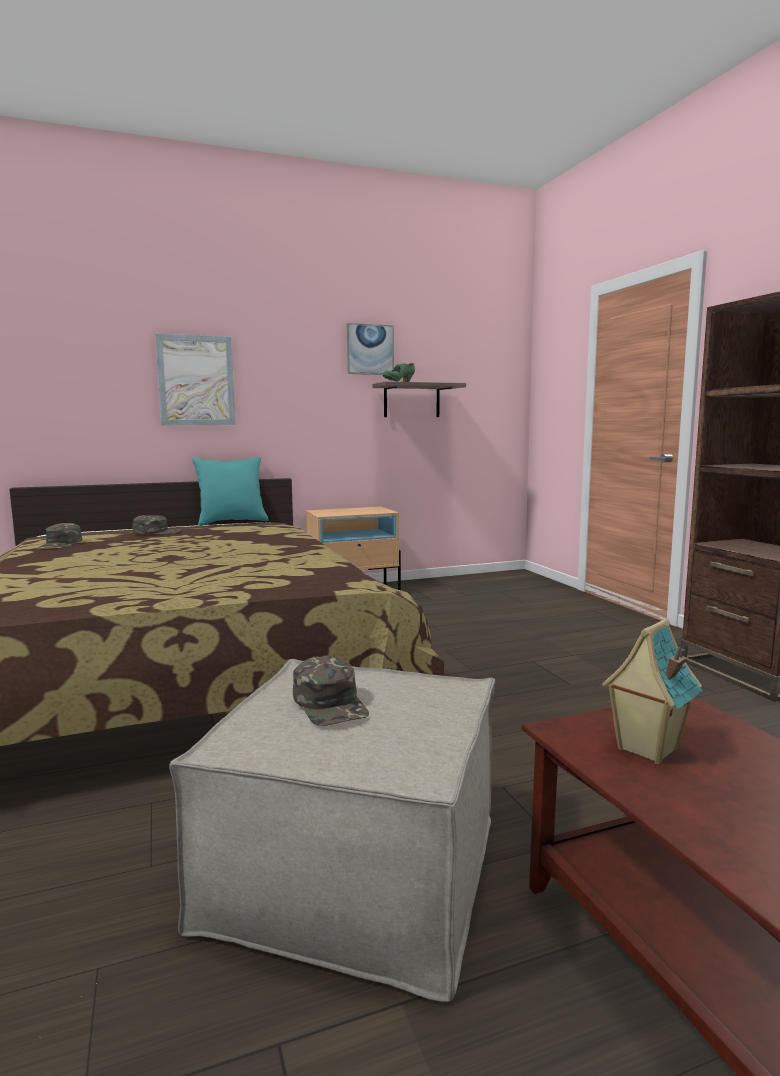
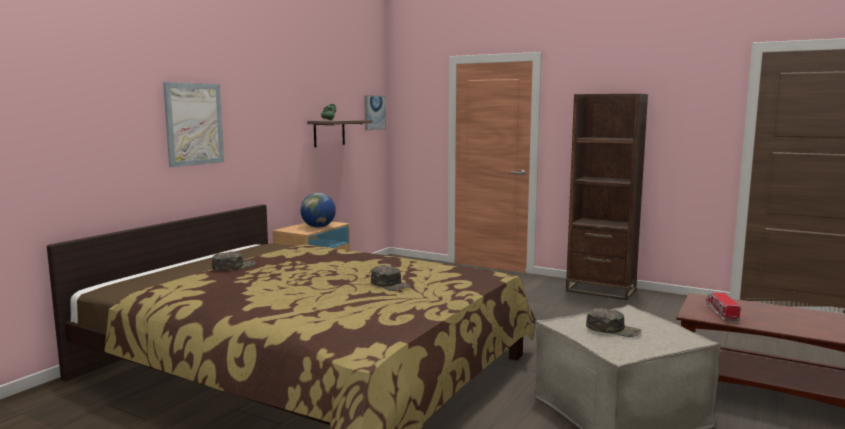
camera: 40 degrees left, 0 degrees up
green cap [38,523,82,548] -> green cap moved to [371,265,412,291]
turquoise pillow [192,457,269,526] -> none
picture [347,323,394,375] -> picture moved to [364,95,386,130]
toy house [602,619,702,764] -> toy truck [706,292,741,322]
none -> globe [300,193,336,228]

